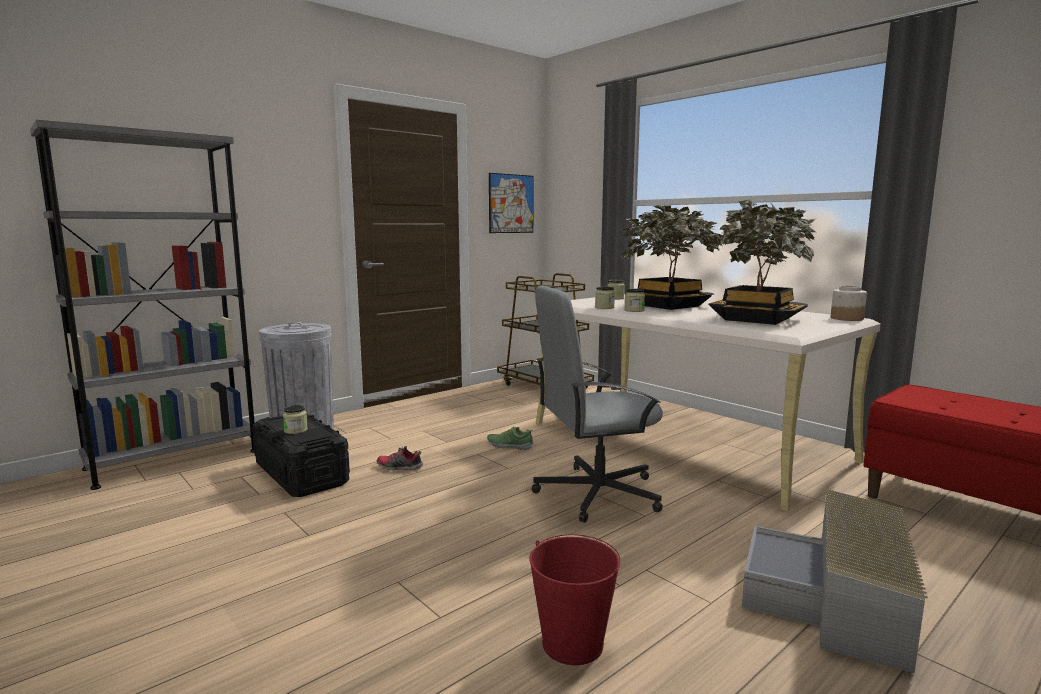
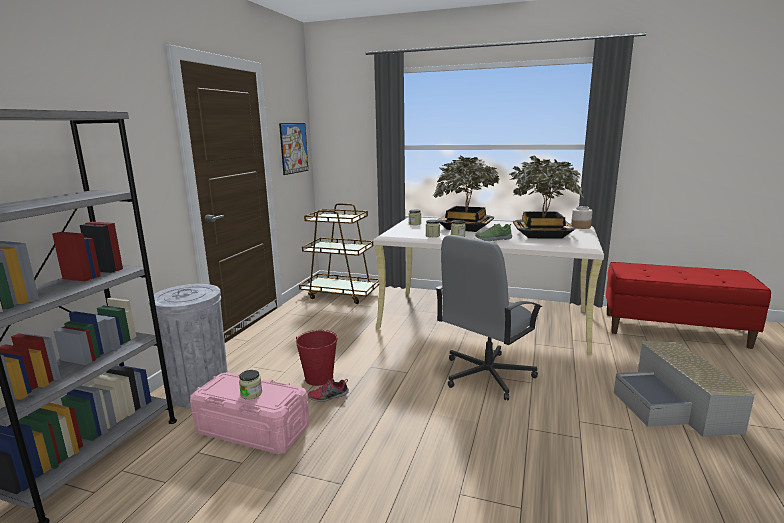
camera: 30 degrees left, 5 degrees up
black storage box [252,414,350,497] -> pink storage box [190,372,309,454]
shoe [487,427,534,450] -> shoe moved to [475,224,512,241]
red bucket [529,534,620,665] -> red bucket moved to [296,330,337,386]

